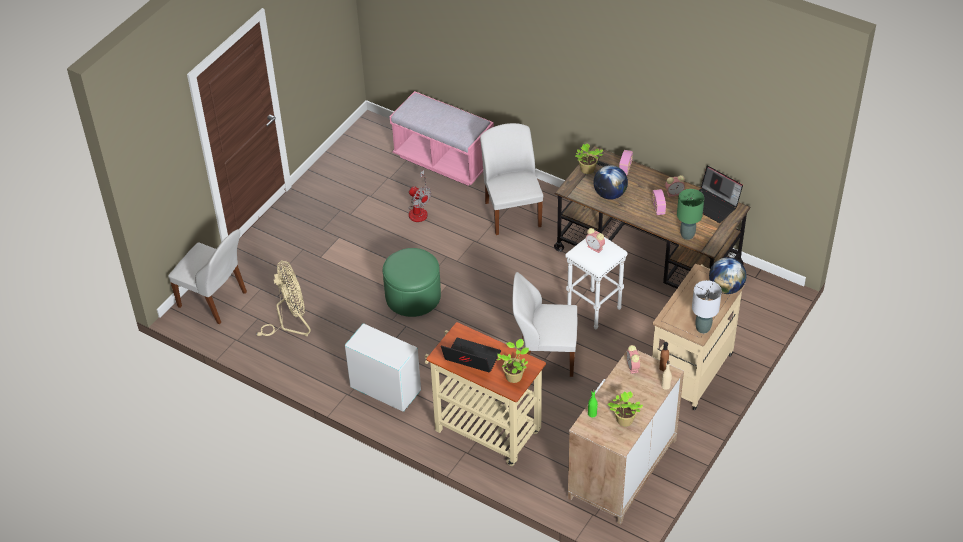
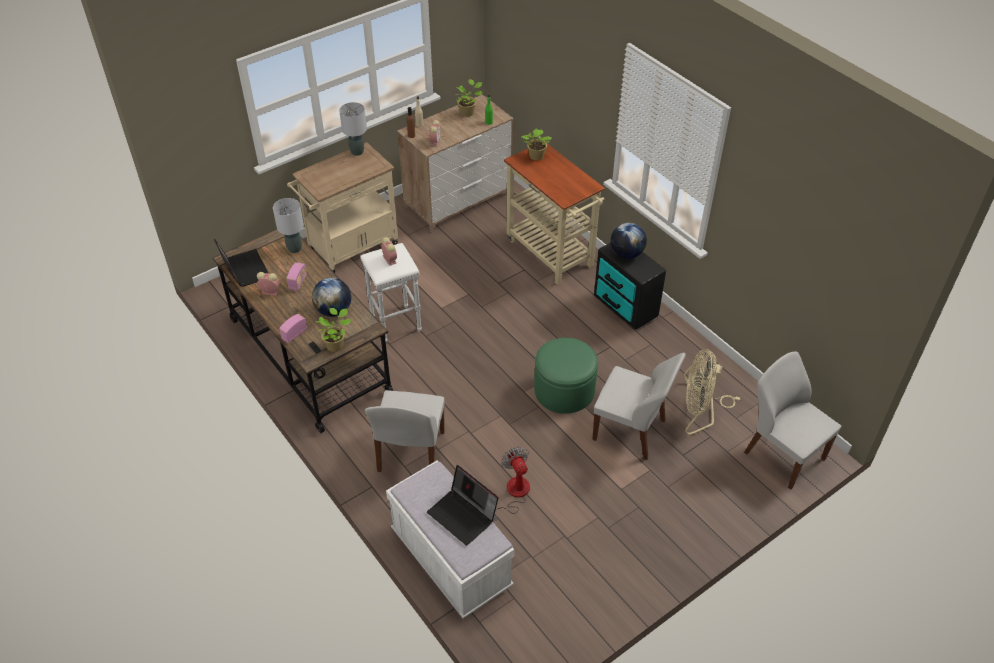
camera: 160 degrees left, 0 degrees up
white nightstand [345,323,421,412] -> black nightstand [594,243,666,330]
pink bench [390,91,494,185] -> white bench [386,460,514,619]
laptop [441,337,501,373] -> laptop moved to [427,465,499,546]
white chair [512,272,578,377] -> white chair moved to [592,353,685,460]
green table lamp [677,189,704,240] -> grey table lamp [273,198,304,253]
globe [709,257,746,294] -> globe moved to [610,223,647,259]

